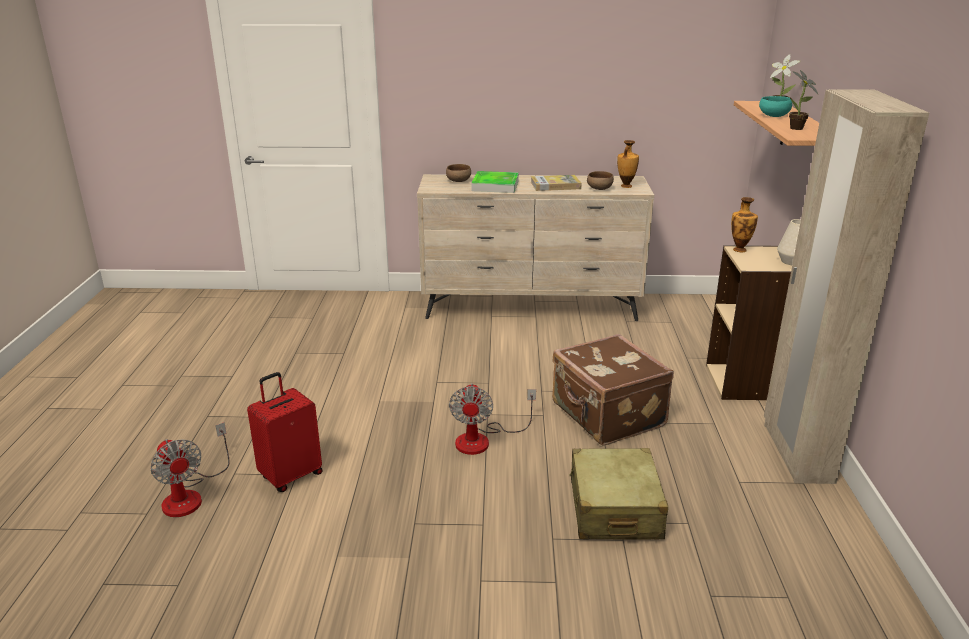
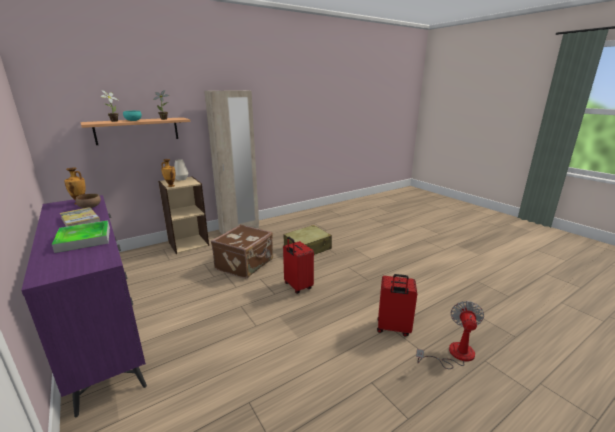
camera: 125 degrees left, 5 degrees down
beige dresser [417,174,654,321] -> purple dresser [21,195,147,418]
brown bowl [446,164,471,182] -> none
fan [449,383,536,455] -> red suitcase [283,236,314,294]

